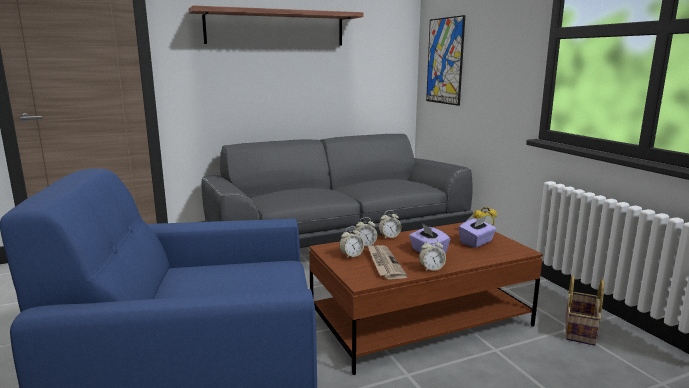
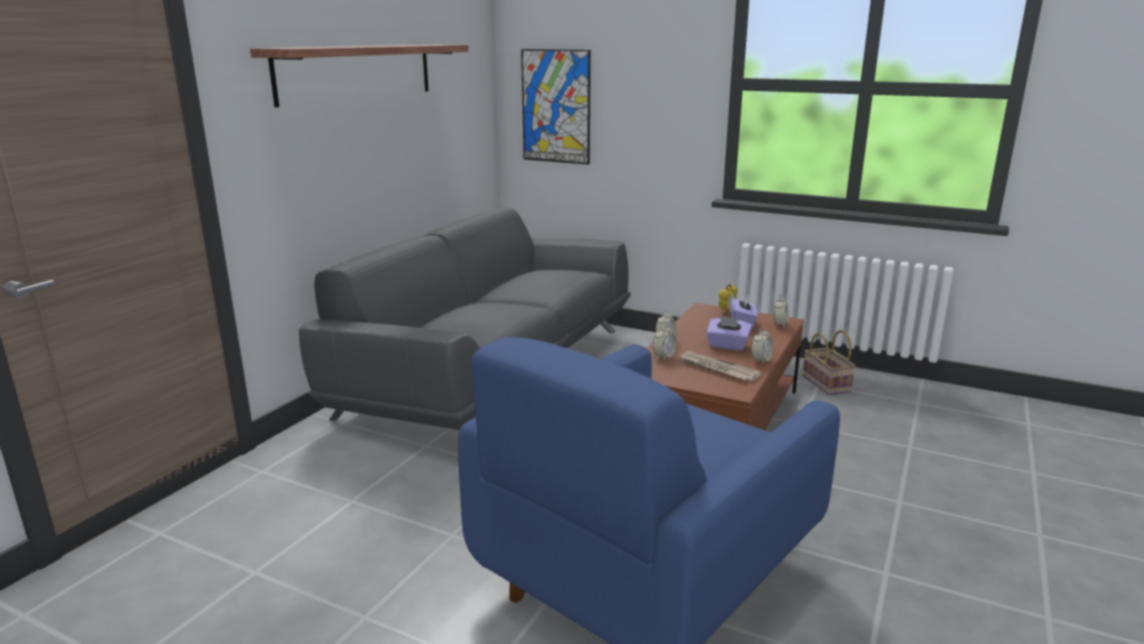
camera: 40 degrees left, 5 degrees up
alarm clock [339,227,364,258] -> alarm clock moved to [774,295,789,327]

